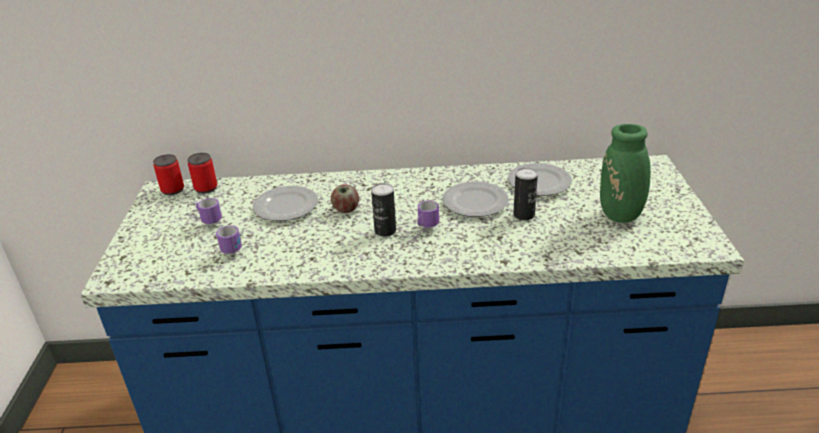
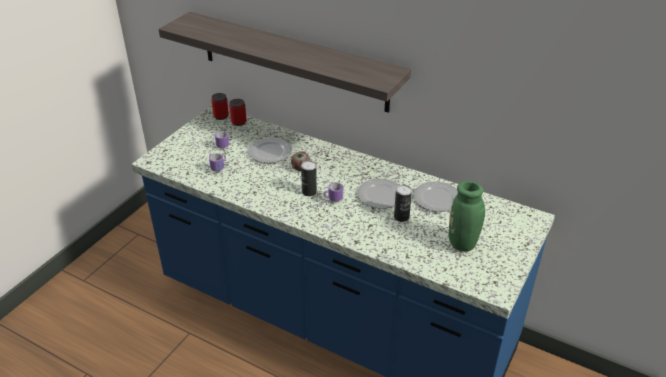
camera: 30 degrees right, 5 degrees up
none -> shelf [159,12,411,113]

